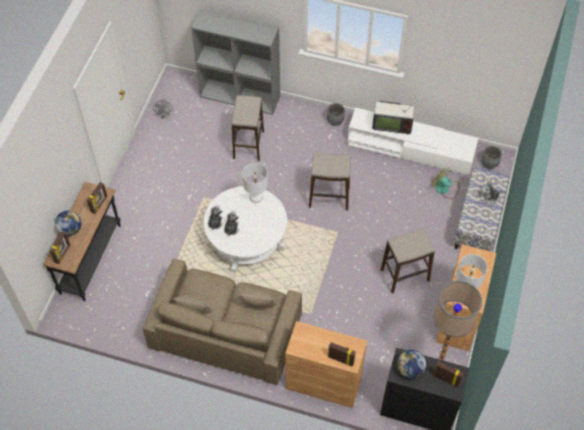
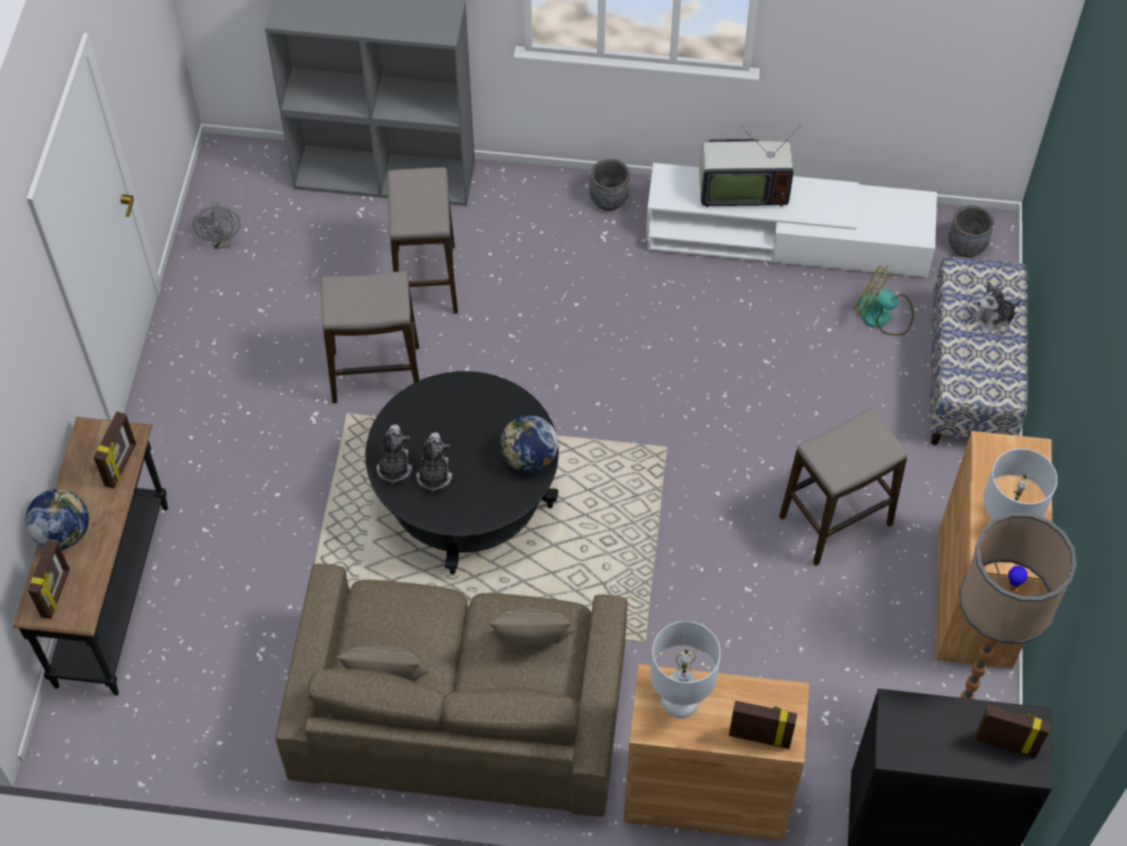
camera: 10 degrees left, 0 degrees up
white coffee table [204,186,287,273] -> black coffee table [365,371,559,574]
white table lamp [242,163,268,203] -> white table lamp moved to [650,621,721,718]
stool [309,153,351,210] -> stool moved to [321,271,420,403]
globe [397,350,426,379] -> globe moved to [500,415,558,472]

